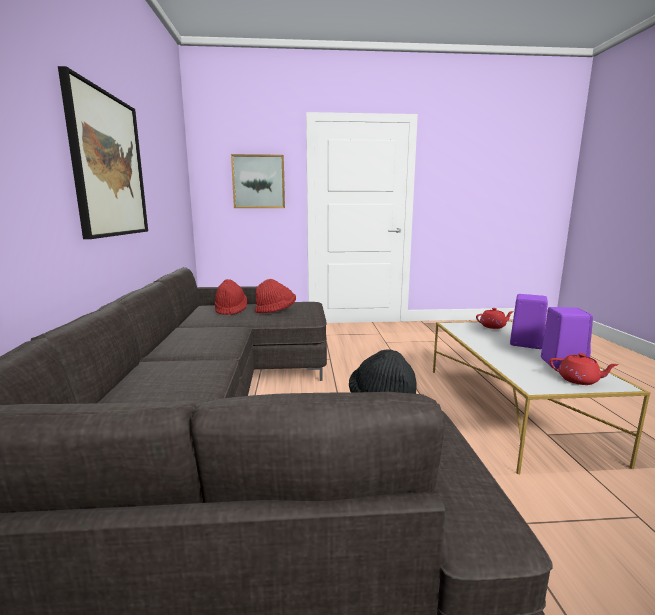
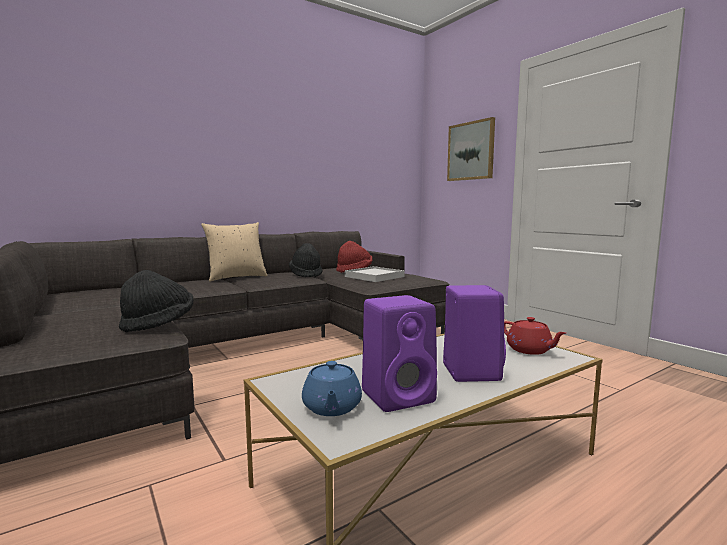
camera: 60 degrees right, 5 degrees down
picture [58,66,148,239] -> none
red hat [255,279,296,313] -> white tray [345,266,405,282]
red teapot [550,353,619,385] -> blue teapot [302,361,362,416]
none -> beige pillow [201,222,267,282]
none -> black hat [289,243,323,277]

